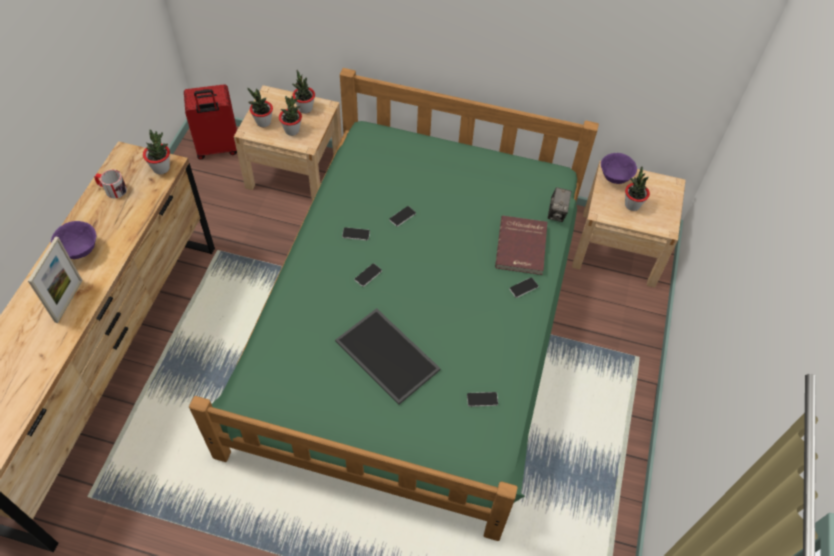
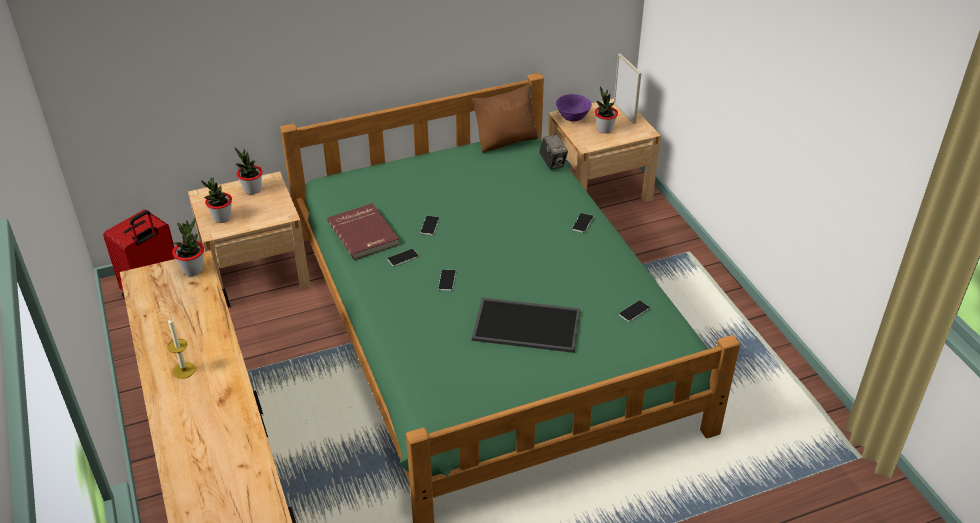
camera: 35 degrees left, 15 degrees down
picture frame [28,236,83,323] -> picture frame moved to [614,53,641,124]
purple bowl [51,221,96,259] -> candle [167,318,196,379]
mug [94,169,127,199] -> none
potted plant [279,95,302,136] -> none
red book [495,216,547,275] -> red book moved to [327,203,399,260]
none -> brown pillow [472,83,539,153]

